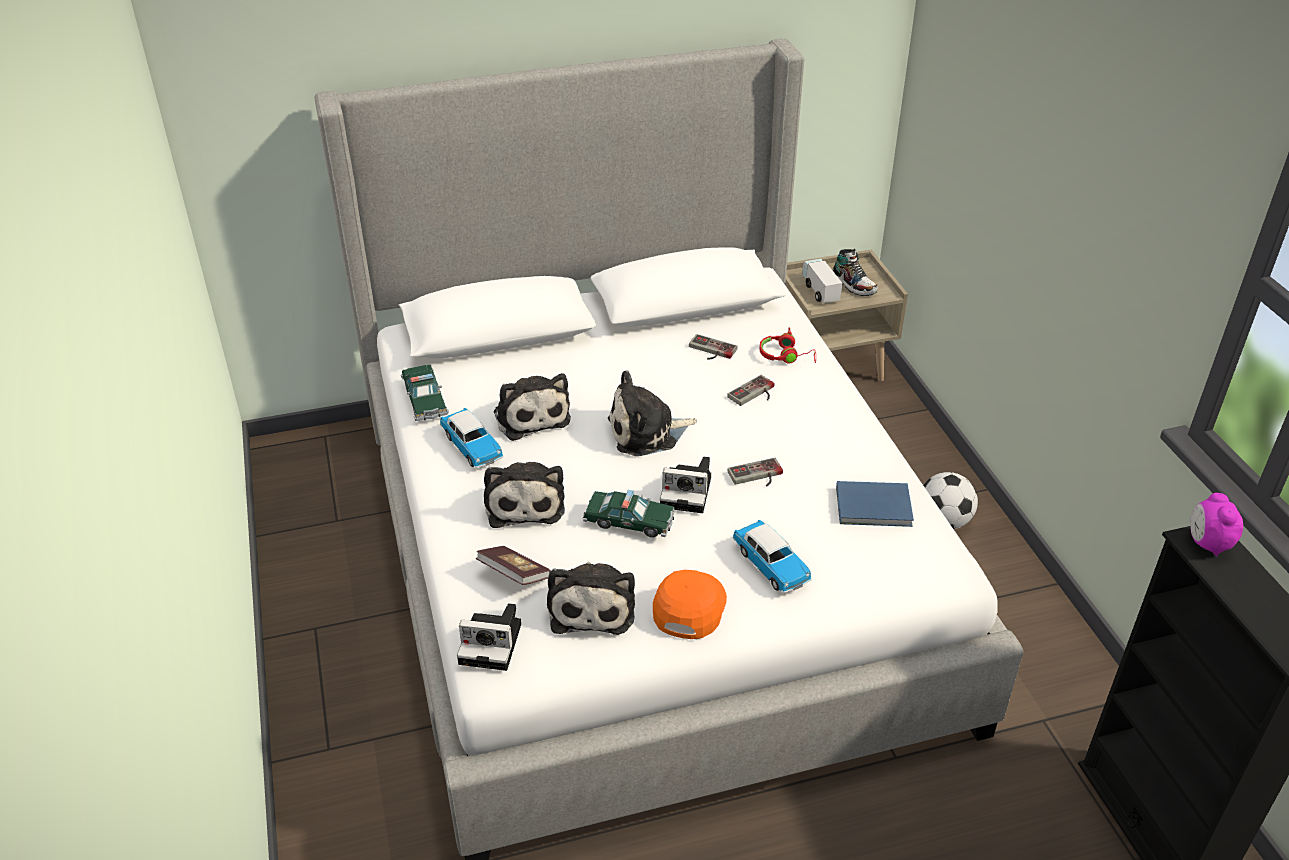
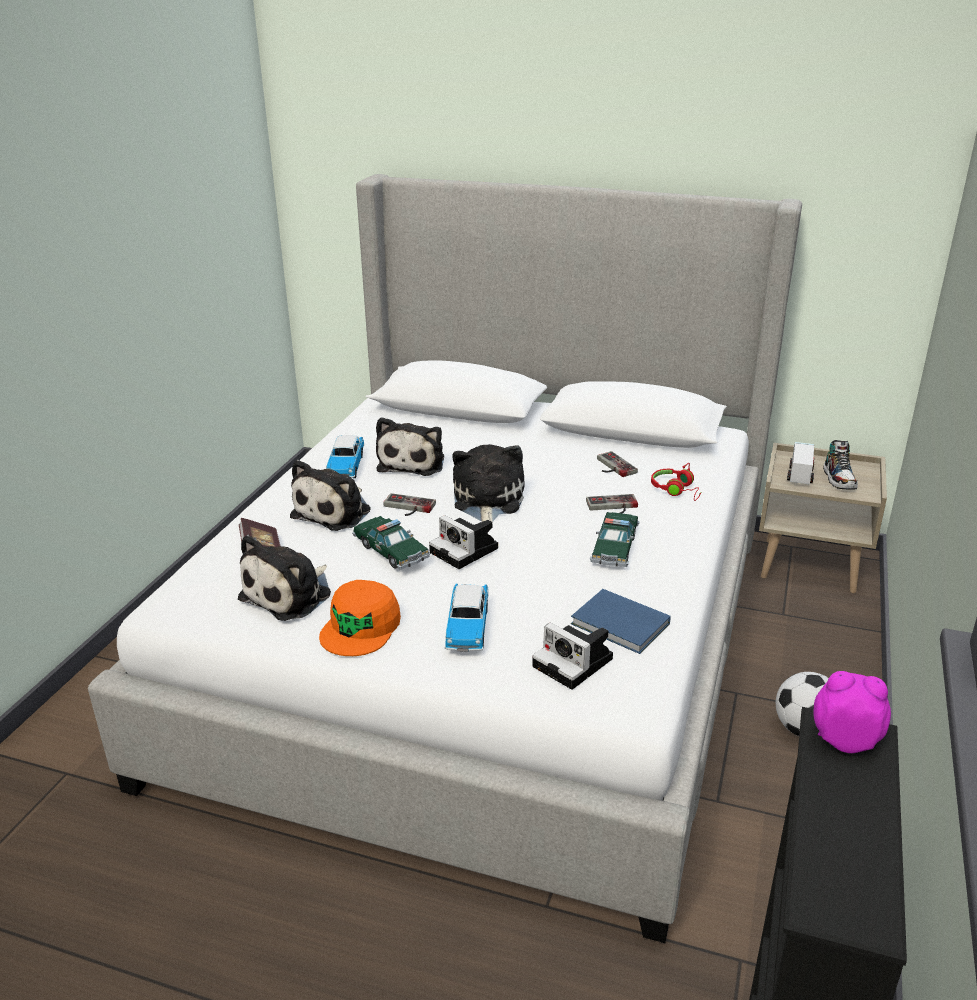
camera: 35 degrees right, 10 degrees down
toy car [401,365,449,421] -> toy car moved to [590,512,639,567]
camera [457,603,521,671] -> camera moved to [532,623,613,690]
plush toy [608,370,697,456] -> plush toy turned 75 degrees clockwise [452,444,525,522]
orange cap [653,570,727,639] -> orange cap turned 150 degrees clockwise [319,580,401,656]
game controller [728,458,783,487] -> game controller moved to [383,493,436,516]
alarm clock [1190,493,1243,556] -> alarm clock turned 75 degrees clockwise [813,671,891,753]

